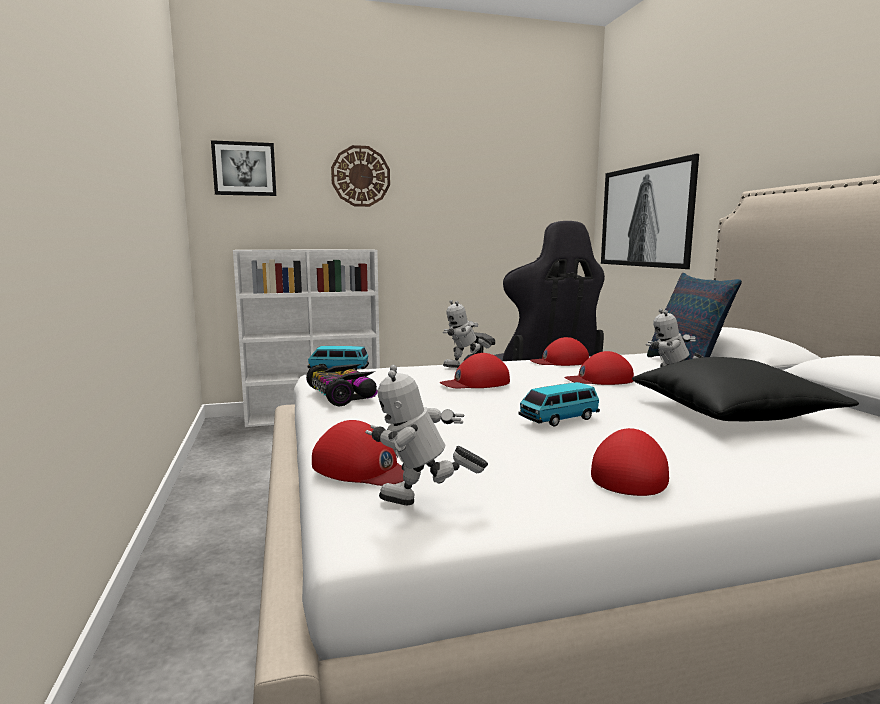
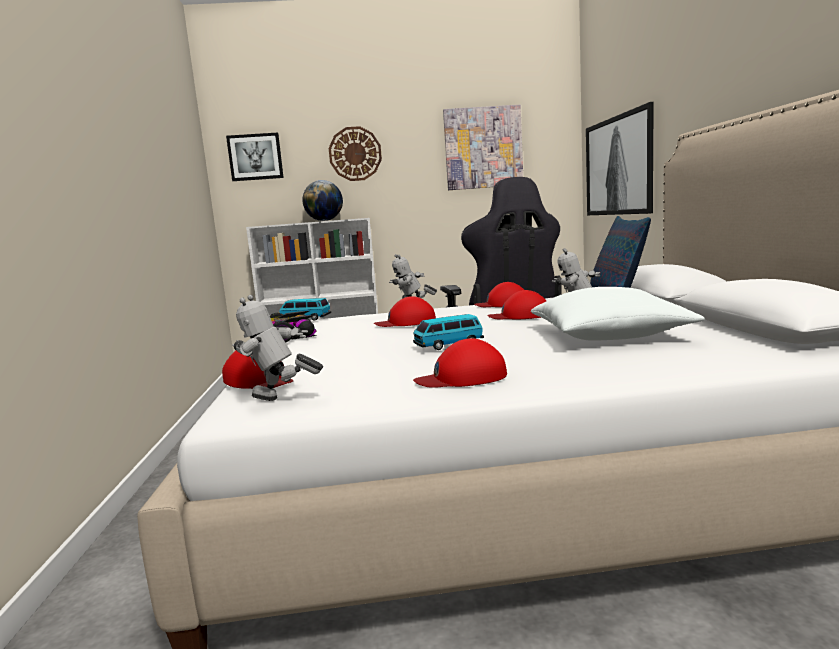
camera: 10 degrees right, 0 degrees up
red cap [591,428,669,496] -> red cap turned 135 degrees counterclockwise [413,338,507,388]
black pillow [632,357,859,421] -> white pillow [531,287,705,341]
none -> globe [303,180,343,221]
none -> picture [443,105,523,190]

